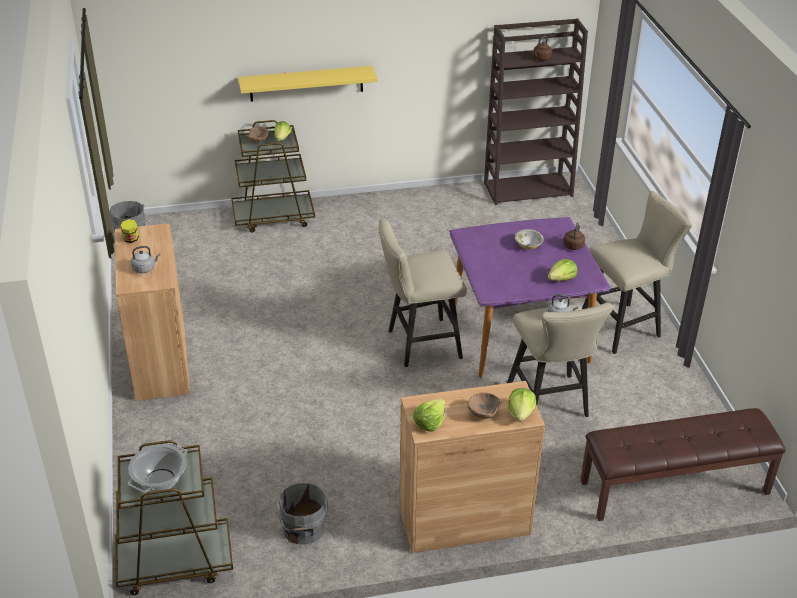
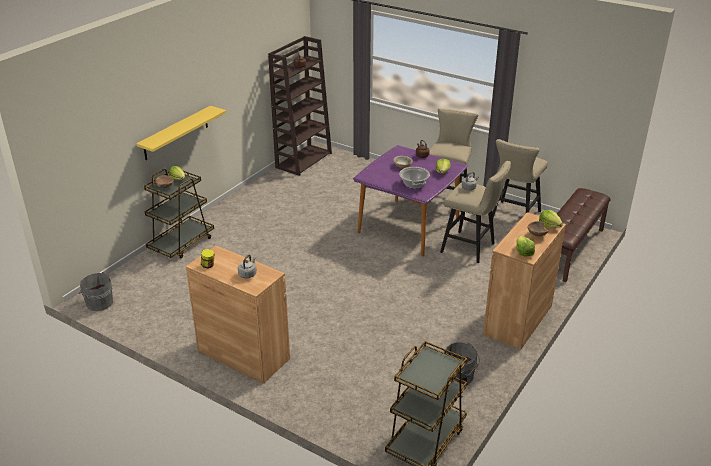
camera: 45 degrees left, 5 degrees down
cooking pot [128,443,187,493] -> cooking pot moved to [399,167,430,189]
beige stool [379,218,467,367] -> beige stool moved to [493,139,548,218]

